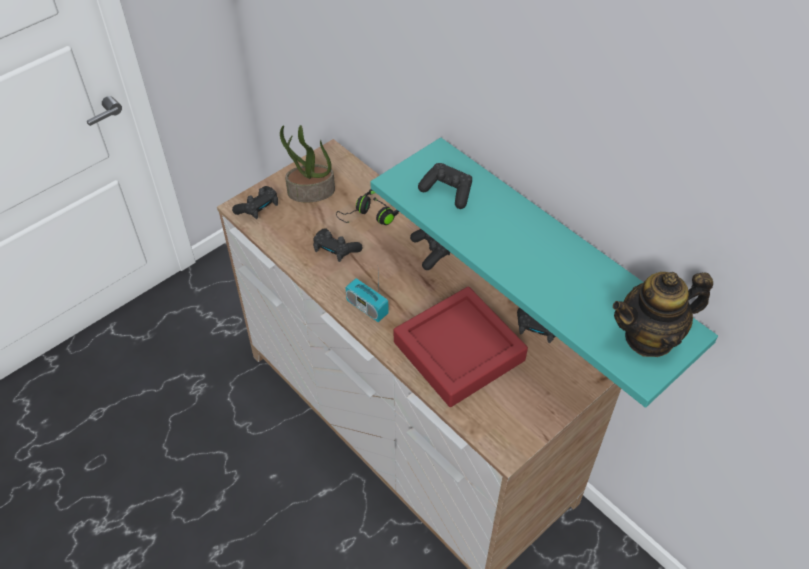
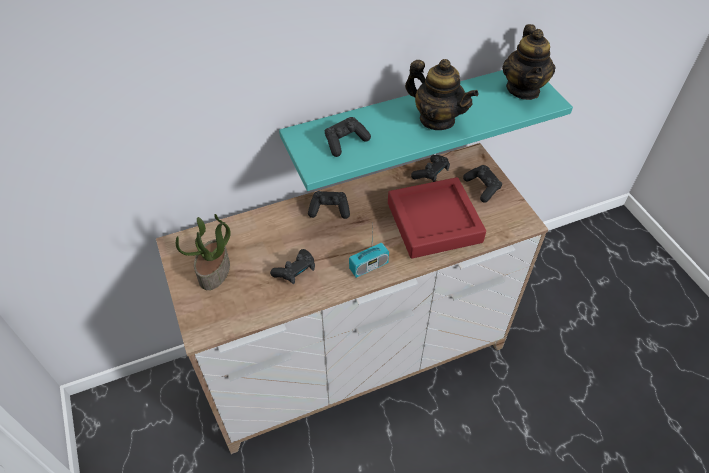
camera: 70 degrees left, 0 degrees up
black game controller [232,186,278,219] -> black game controller moved to [463,165,502,203]
black headphones [336,189,399,225] -> none
none -> teapot [405,59,479,130]

